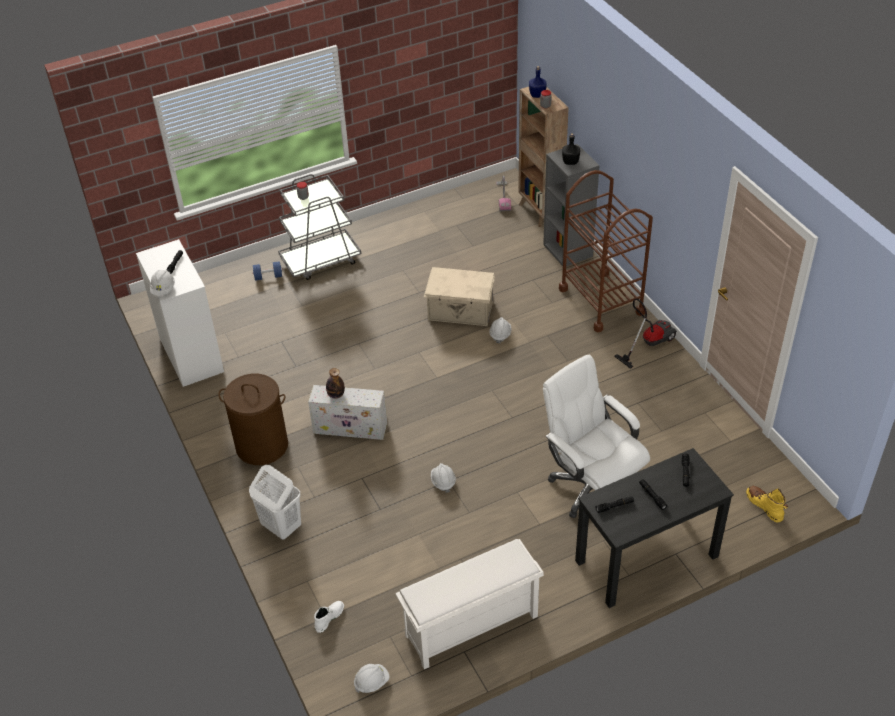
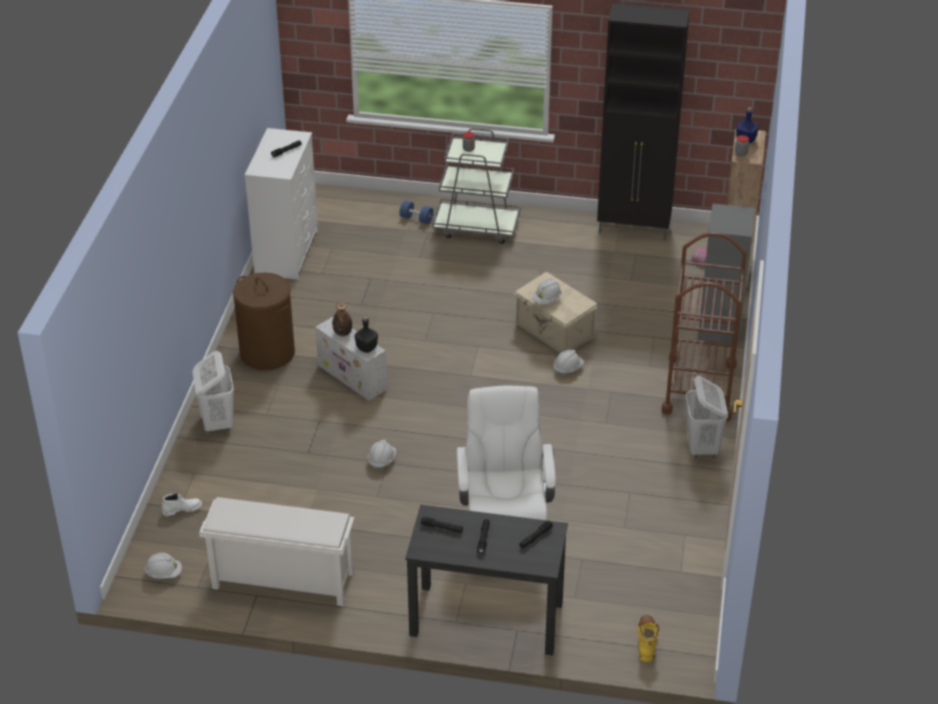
camera: 35 degrees right, 5 degrees down
white hard hat [150,270,175,296] -> white hard hat moved to [532,279,562,304]
black bottle [562,133,580,165] -> black bottle moved to [355,317,378,353]
vacuum cleaner [614,298,677,369] -> white laundry basket [685,375,728,458]
none -> black cabinet [597,3,690,240]

